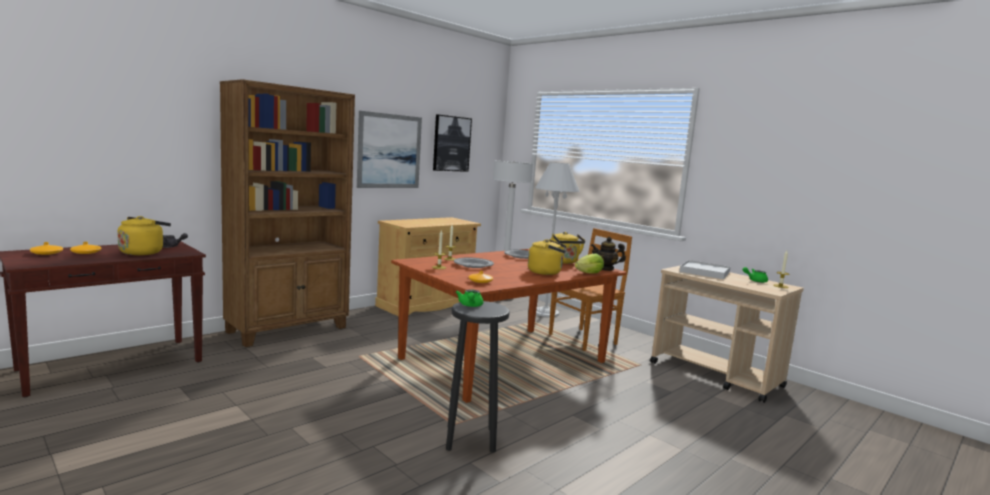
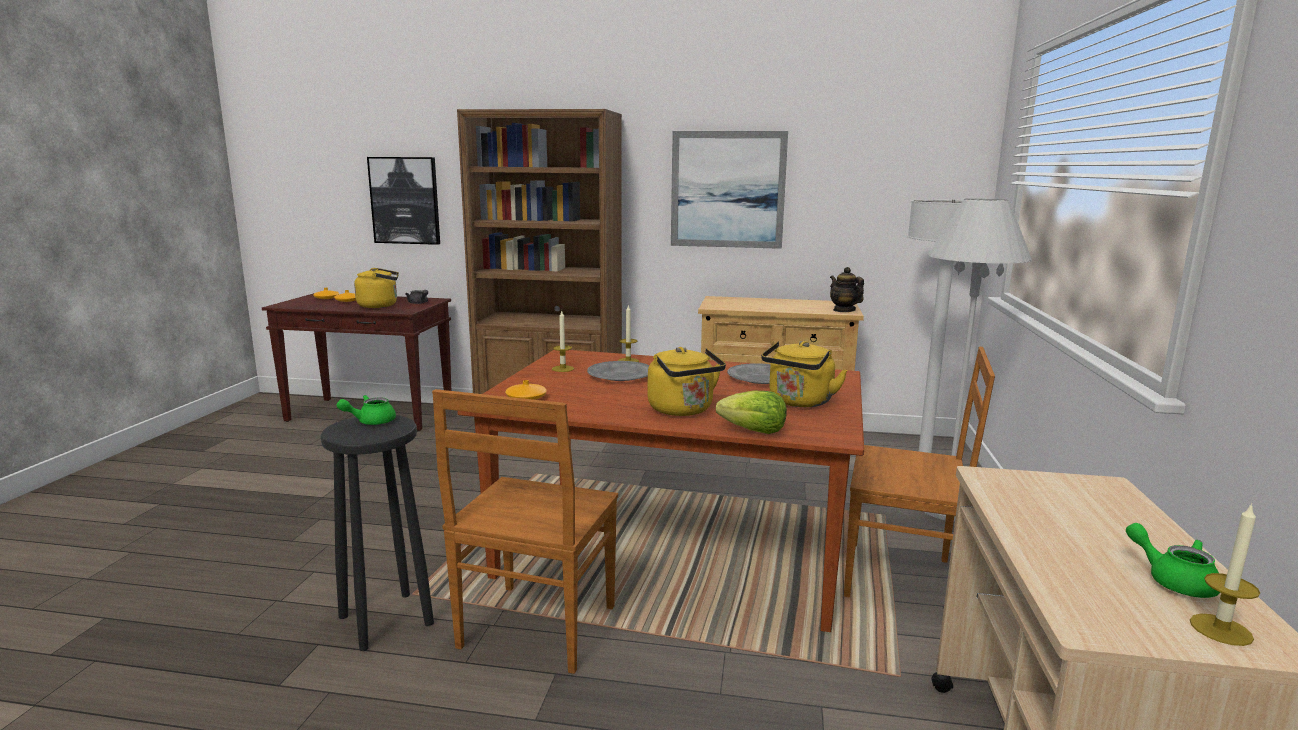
camera: 55 degrees right, 5 degrees up
picture [433,115,472,172] -> picture moved to [367,157,440,245]
teapot [591,237,626,271] -> teapot moved to [830,267,864,312]
white tray [679,260,730,279] -> none
none -> brown chair [432,389,618,674]

